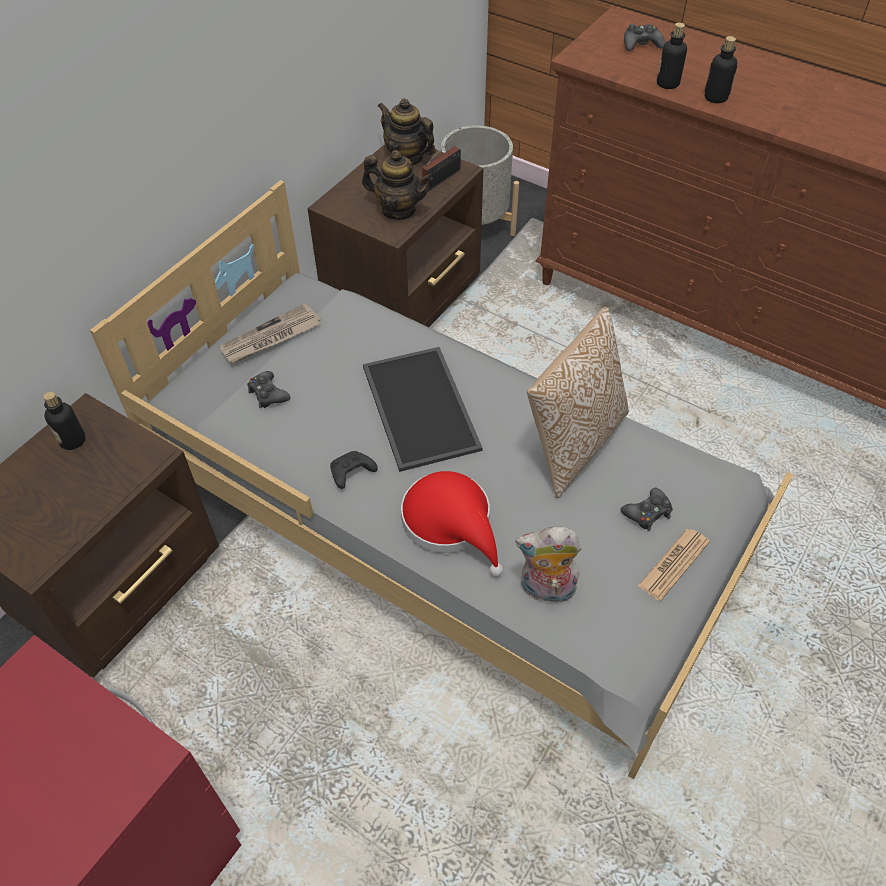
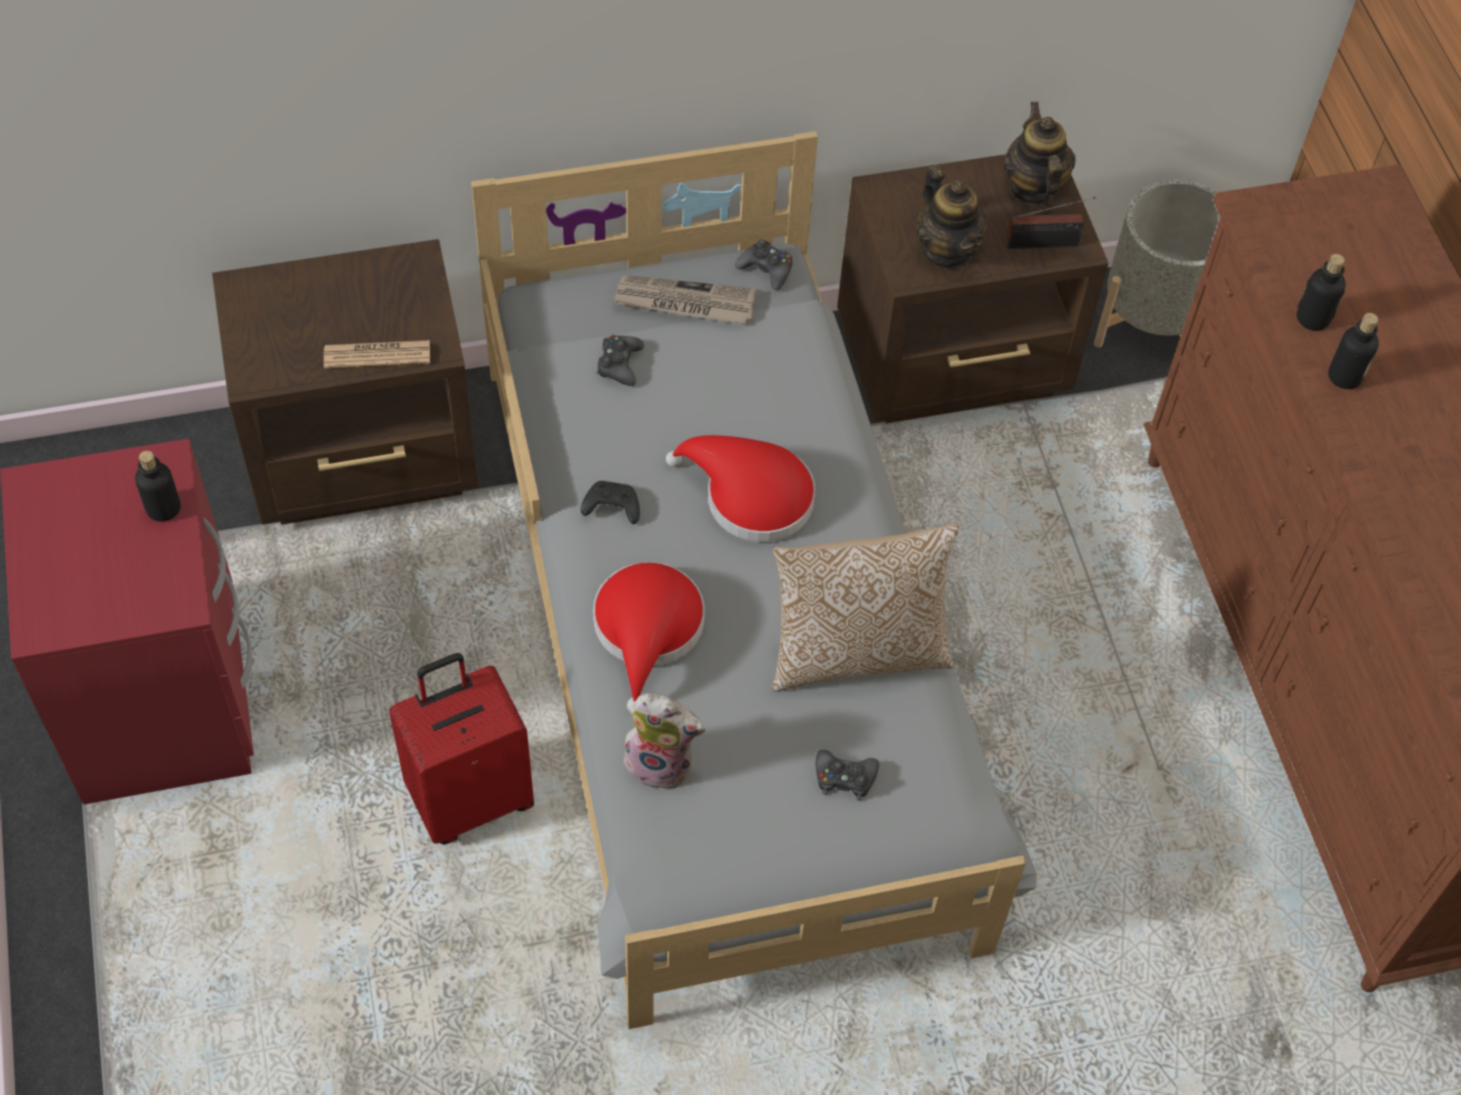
camera: 40 degrees right, 5 degrees up
bottle [43,392,86,450] -> bottle moved to [135,451,181,522]
tray [363,347,482,472] -> red hat [666,435,816,542]
plush toy [516,527,582,603] -> plush toy turned 150 degrees clockwise [624,692,706,791]
black game controller [624,24,665,51] -> black game controller moved to [735,239,792,290]
newspaper [638,529,710,601] -> newspaper moved to [324,340,430,368]
none -> red suitcase [389,653,534,844]

